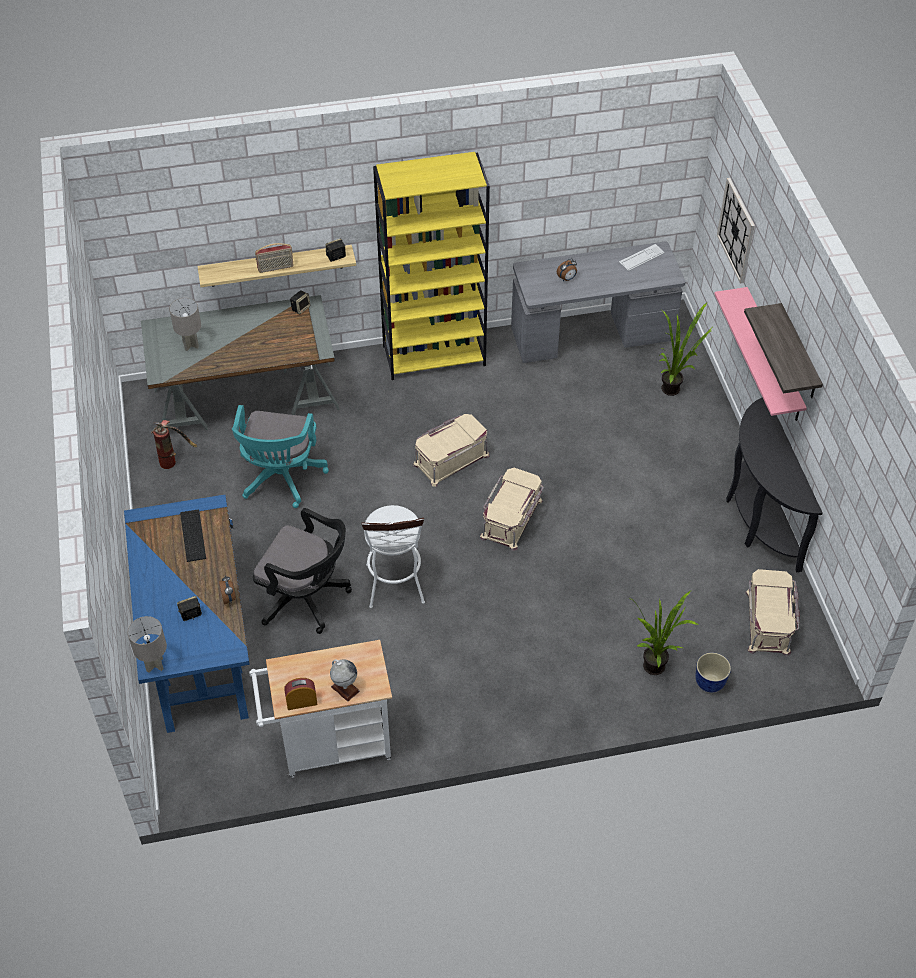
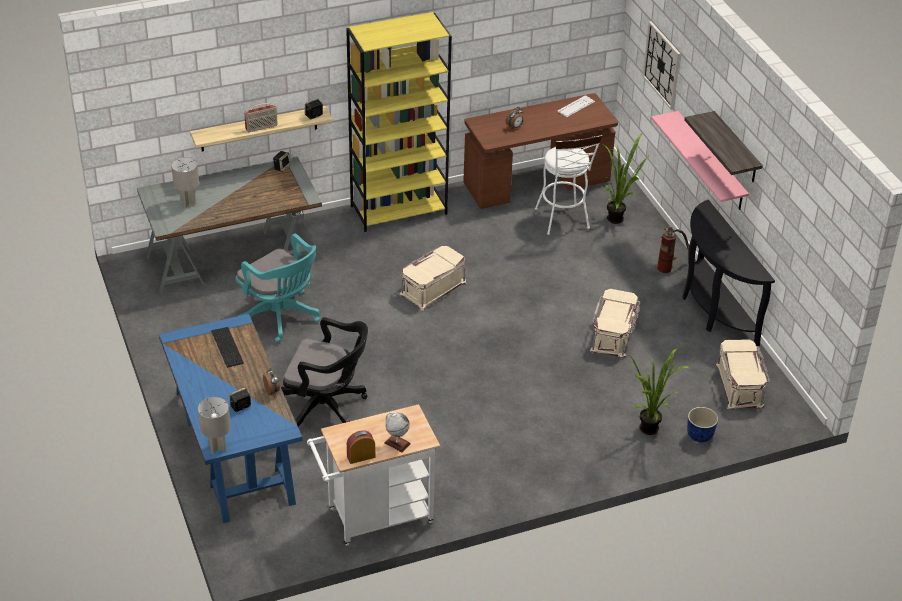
camera: 10 degrees left, 10 degrees down
fire extinguisher [151,420,197,469] -> fire extinguisher moved to [657,226,689,273]
turquoise office chair [232,405,329,508] -> turquoise office chair turned 45 degrees counterclockwise [236,233,320,343]
white stool [361,505,425,608] -> white stool moved to [535,135,602,235]
beige storage box [480,468,544,551] -> beige storage box moved to [589,289,640,360]
grey desk [511,242,686,363] -> brown desk [463,93,618,209]

